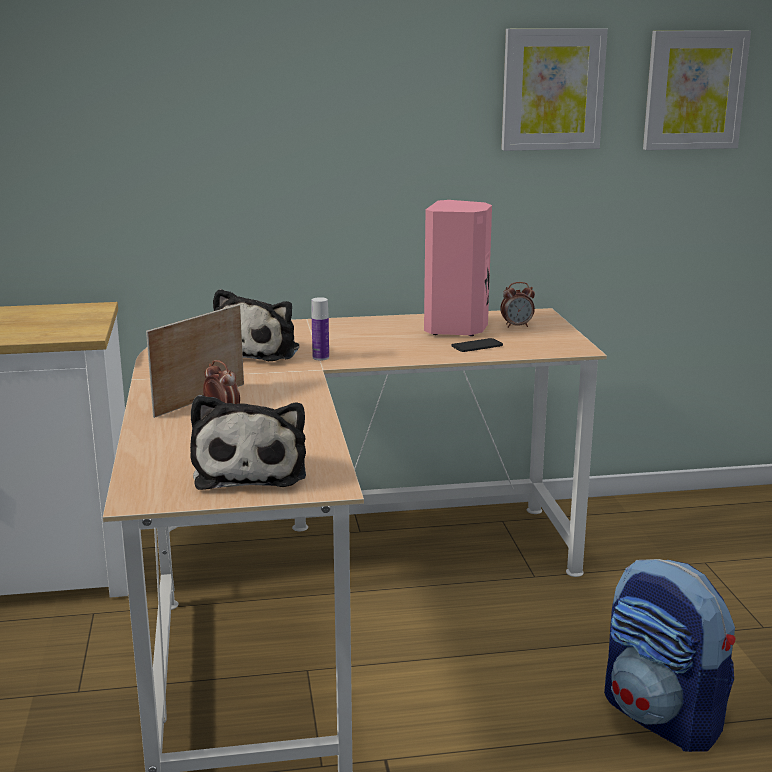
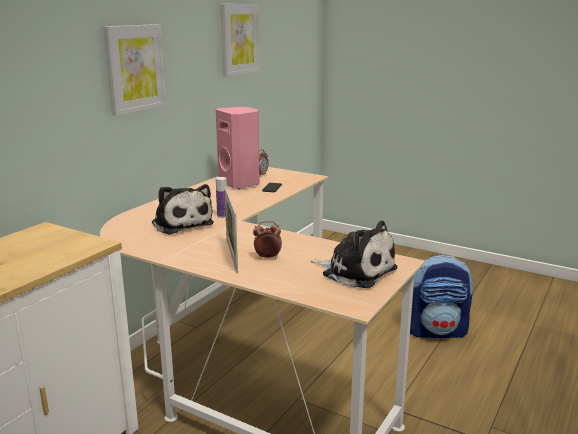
camera: 50 degrees left, 0 degrees up
picture [643,31,751,150] -> picture moved to [103,24,167,116]

